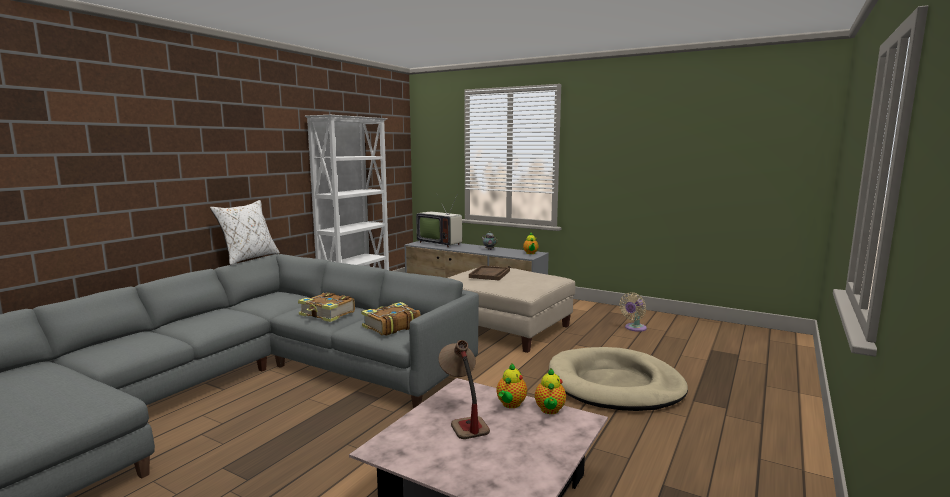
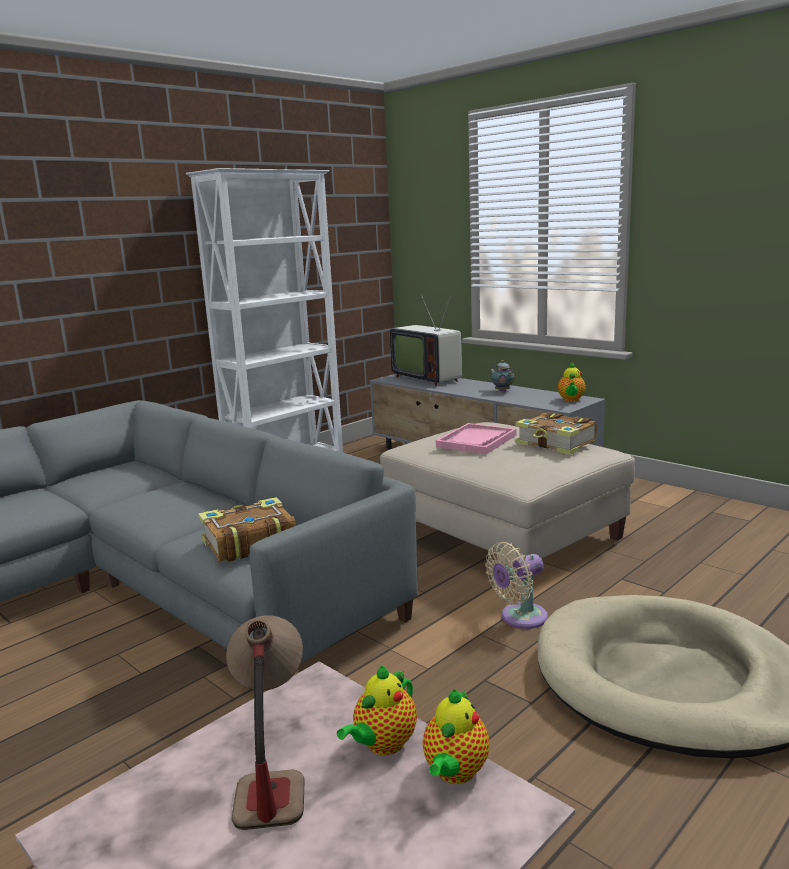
camera: 15 degrees right, 5 degrees up
white pillow [210,200,280,265] -> none
book [298,292,355,322] -> book moved to [516,412,597,455]
brown tray [469,265,510,280] -> pink tray [436,423,516,454]
beige fan [619,292,647,332] -> beige fan moved to [485,542,548,629]

